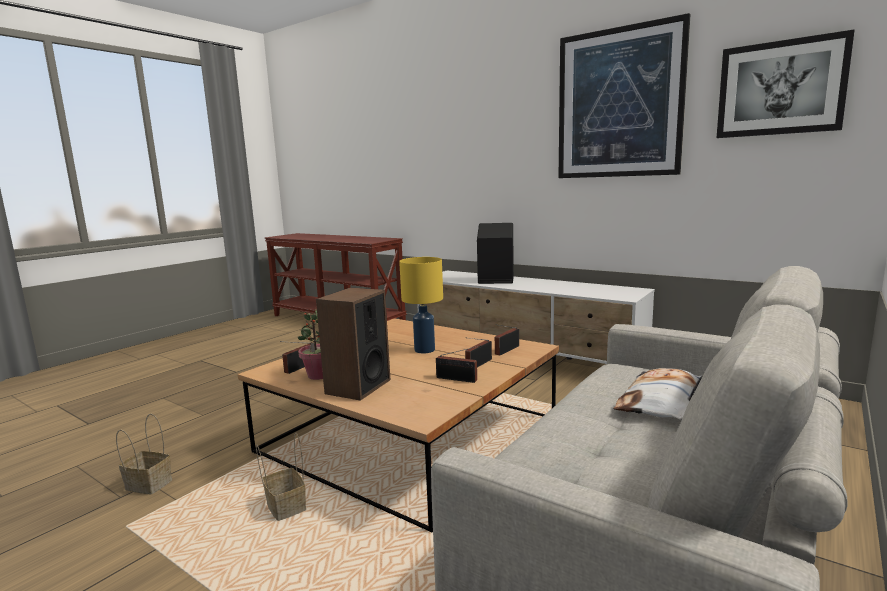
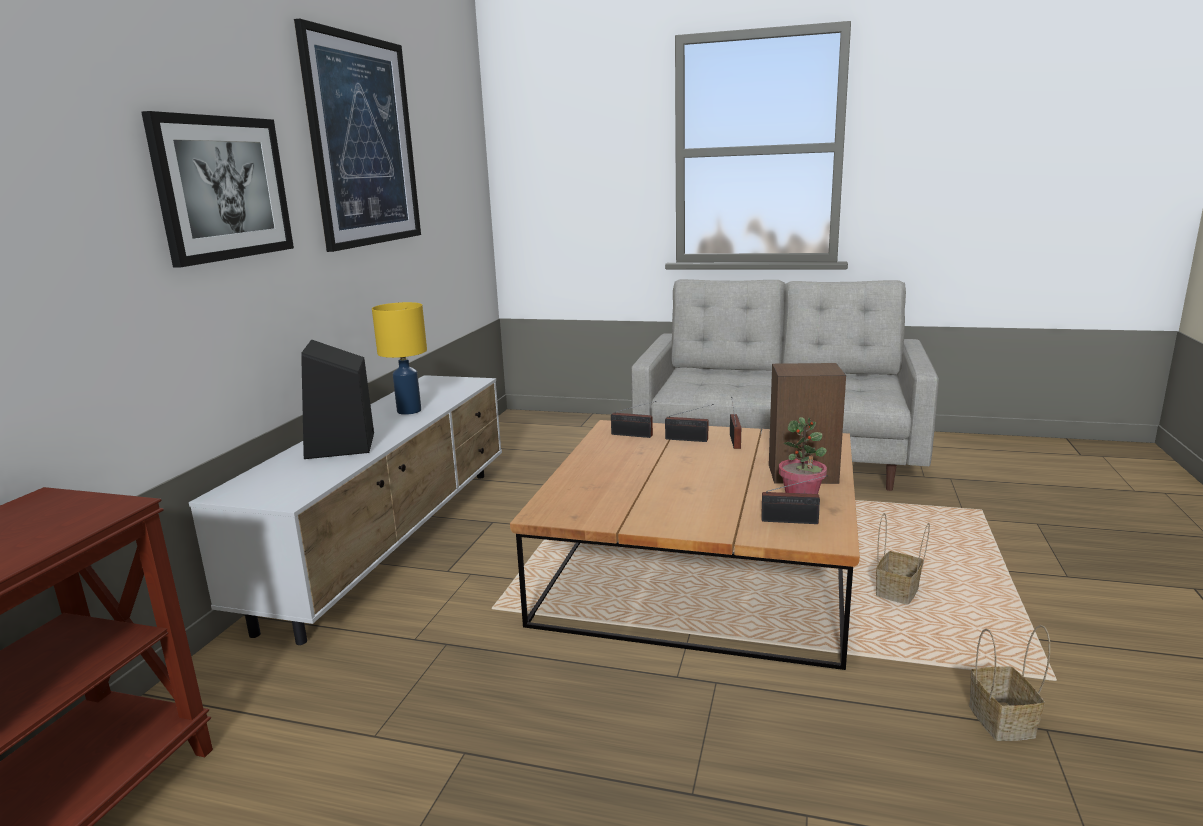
camera: 110 degrees left, 5 degrees up
yellow table lamp [399,257,443,353] -> yellow table lamp moved to [372,302,427,415]
pillow [613,368,703,420] -> none
picture [717,29,855,138] -> picture moved to [141,111,294,267]

